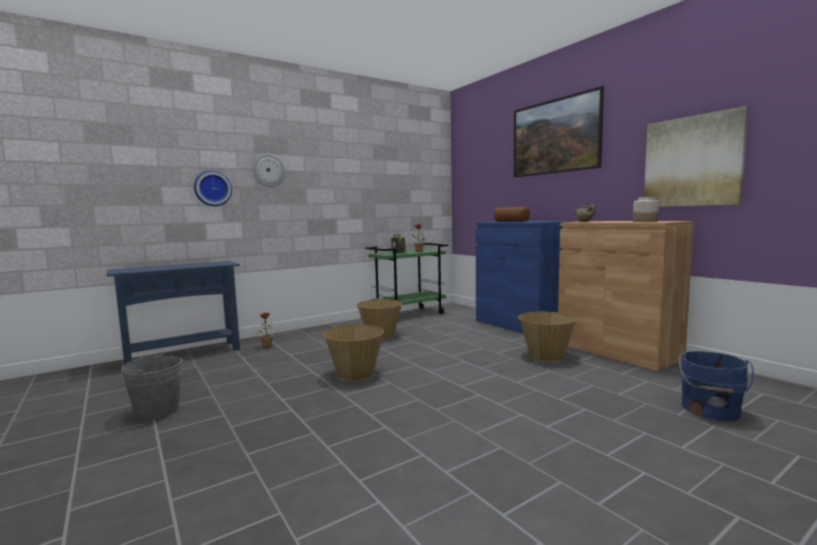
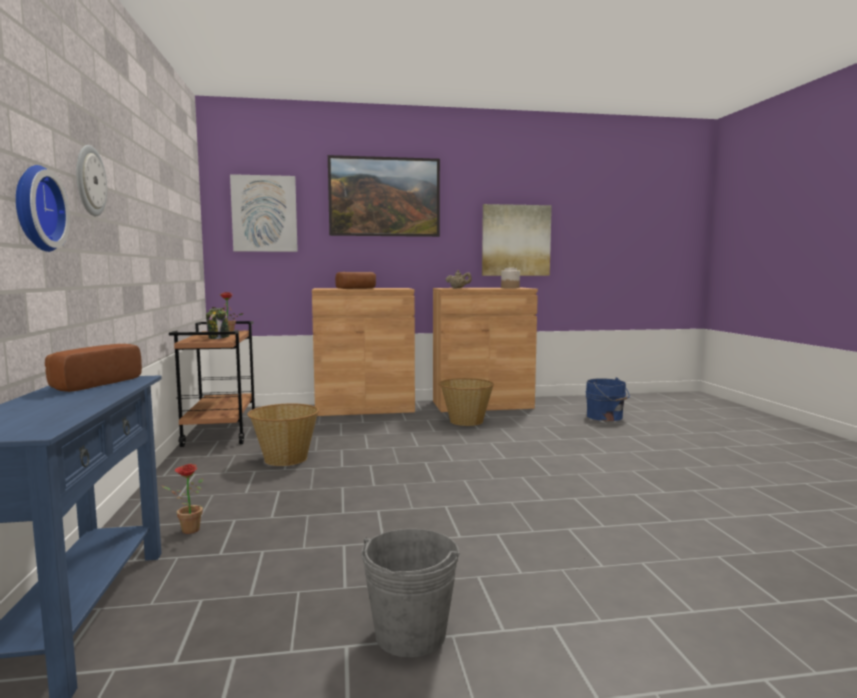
camera: 65 degrees left, 0 degrees up
basket [323,325,384,381] -> none
green cart [366,243,448,314] -> brown cart [169,321,255,447]
blue cabinet [476,221,570,334] -> brown cabinet [312,288,415,416]
none -> bread [45,344,142,392]
none -> picture [230,174,298,252]

